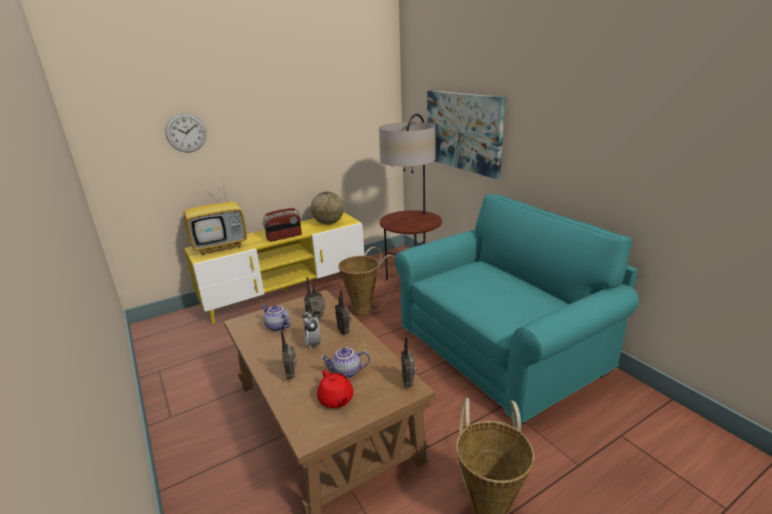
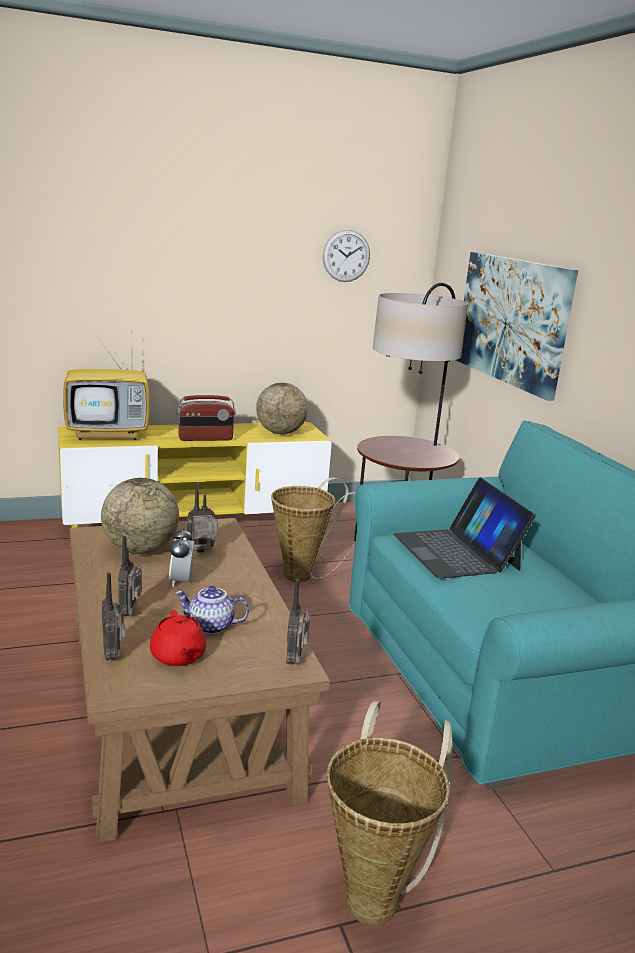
camera: 10 degrees right, 5 degrees down
wall clock [165,113,206,152] -> wall clock moved to [323,230,370,282]
teapot [262,305,291,331] -> globe [101,478,179,554]
radio [335,290,352,335] -> radio moved to [102,572,125,661]
none -> laptop [394,478,536,578]

